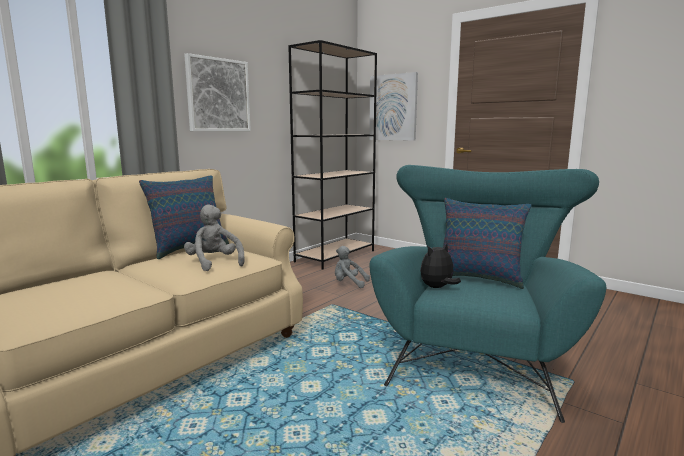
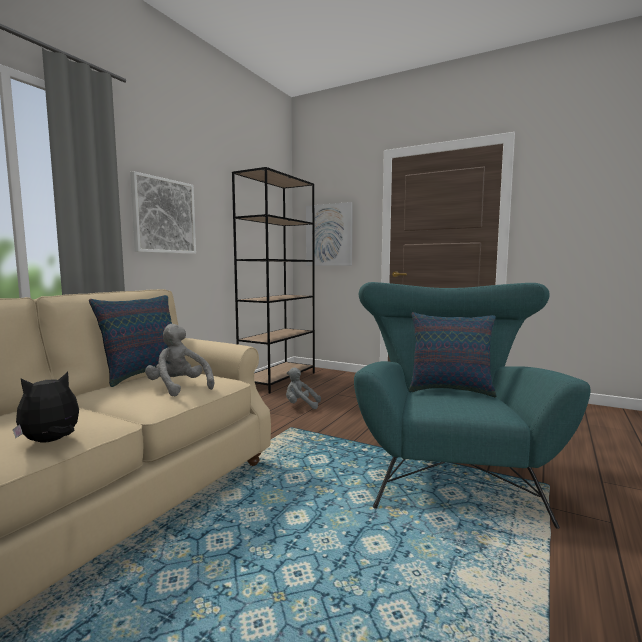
camera: 10 degrees left, 5 degrees down
plush toy [420,242,461,288] -> plush toy moved to [13,372,79,443]

